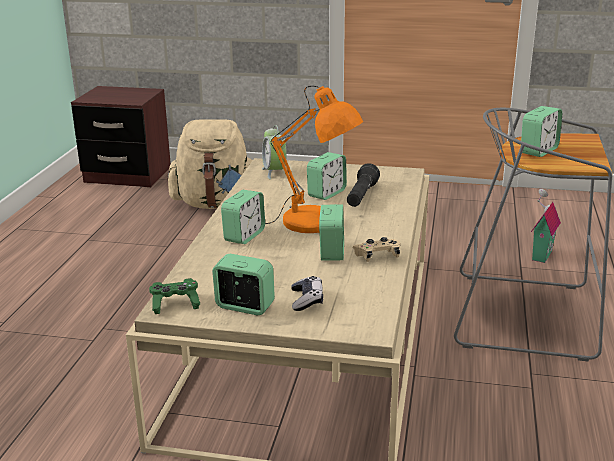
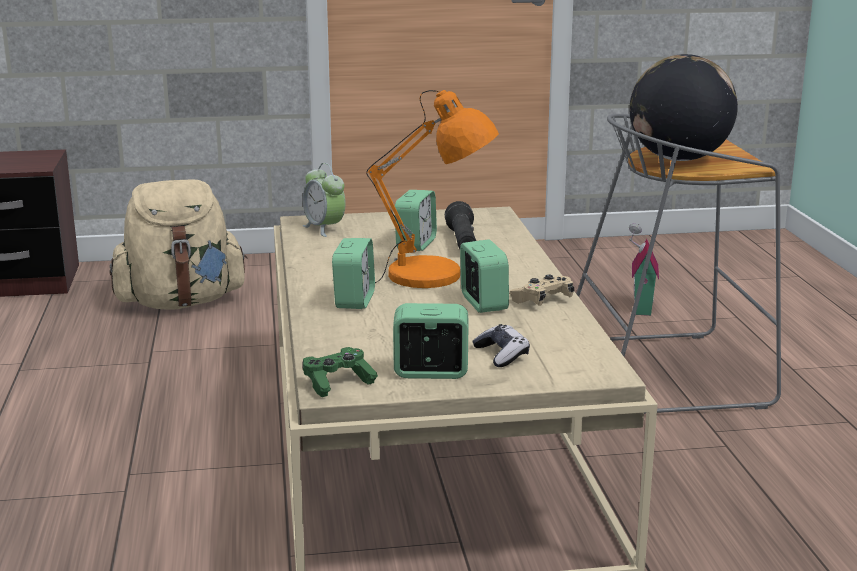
camera: 20 degrees left, 5 degrees down
alarm clock [521,106,562,157] -> globe [629,54,738,161]

